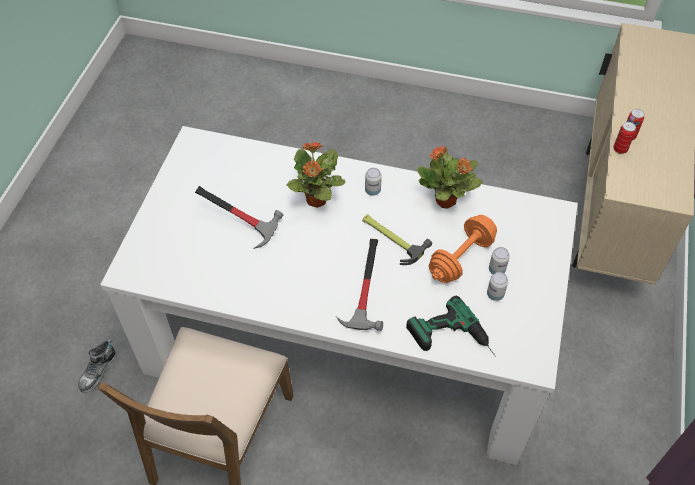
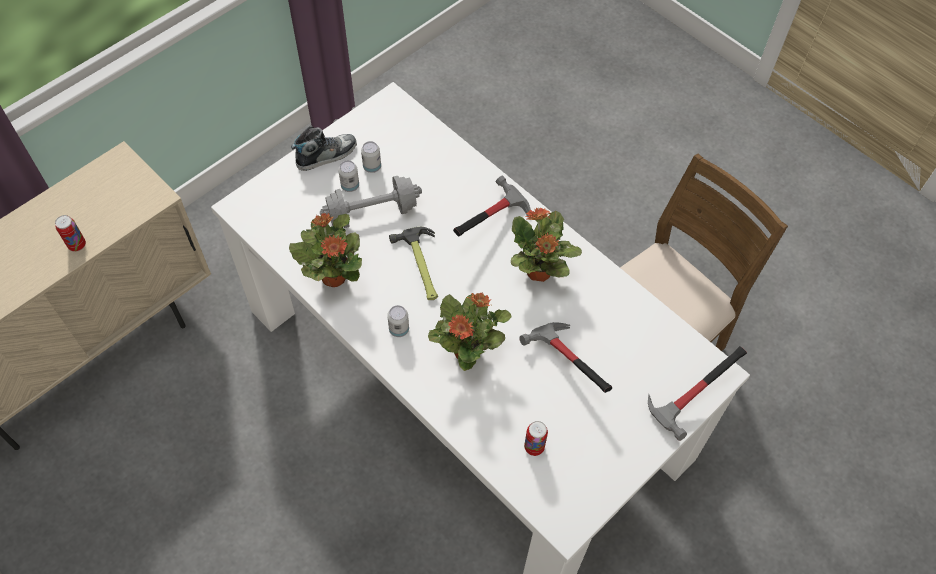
camera: 150 degrees left, 5 degrees up
shoe [78,339,117,393] -> shoe moved to [291,126,357,171]
power drill [406,296,496,357] -> none
orange dumbbell [429,215,497,283] -> grey dumbbell [320,176,422,228]
can [614,122,636,154] -> can moved to [524,421,548,456]
none -> potted plant [511,208,582,282]
none -> hammer [648,346,747,441]

